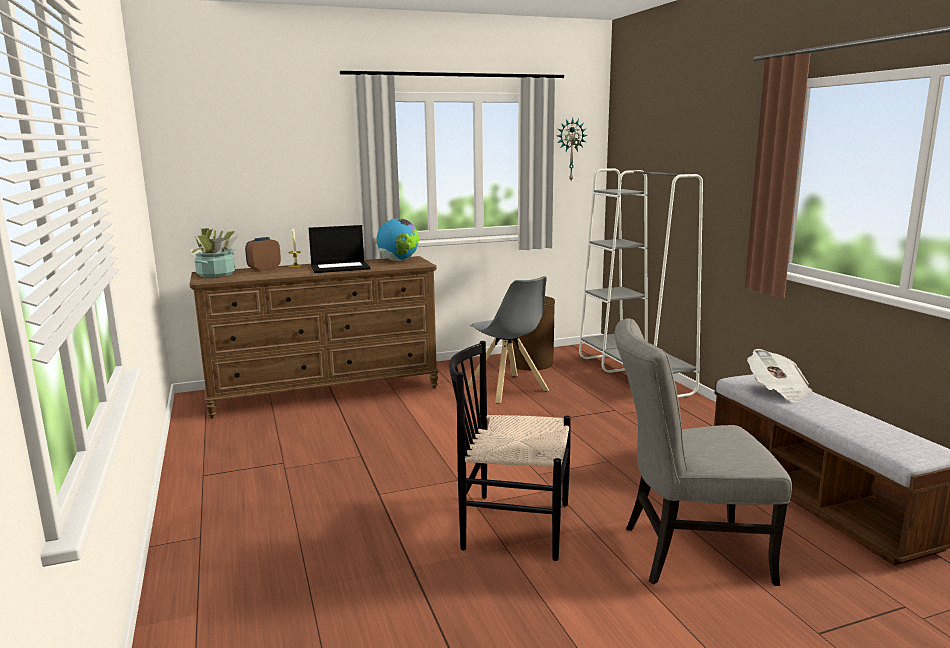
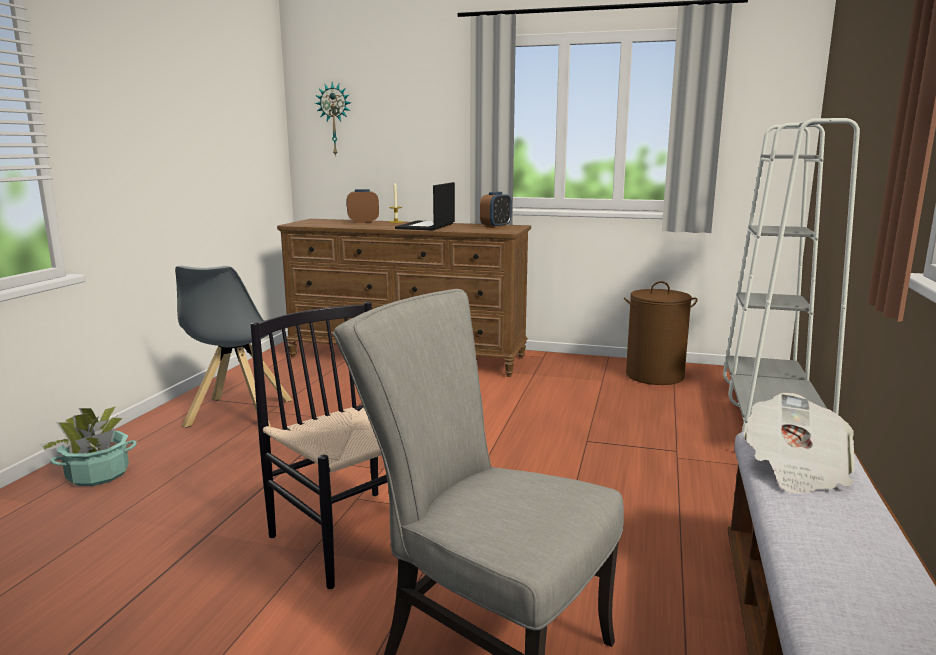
camera: 35 degrees right, 0 degrees up
potted plant [190,228,237,277] -> potted plant moved to [40,406,137,486]
laptop [309,225,371,273] -> laptop turned 90 degrees clockwise [395,182,455,231]
globe [377,219,419,261] -> alarm clock [480,192,512,228]
grey chair [468,276,549,404] -> grey chair moved to [175,265,292,427]
wall clock [557,118,588,180] -> wall clock moved to [315,82,351,157]

